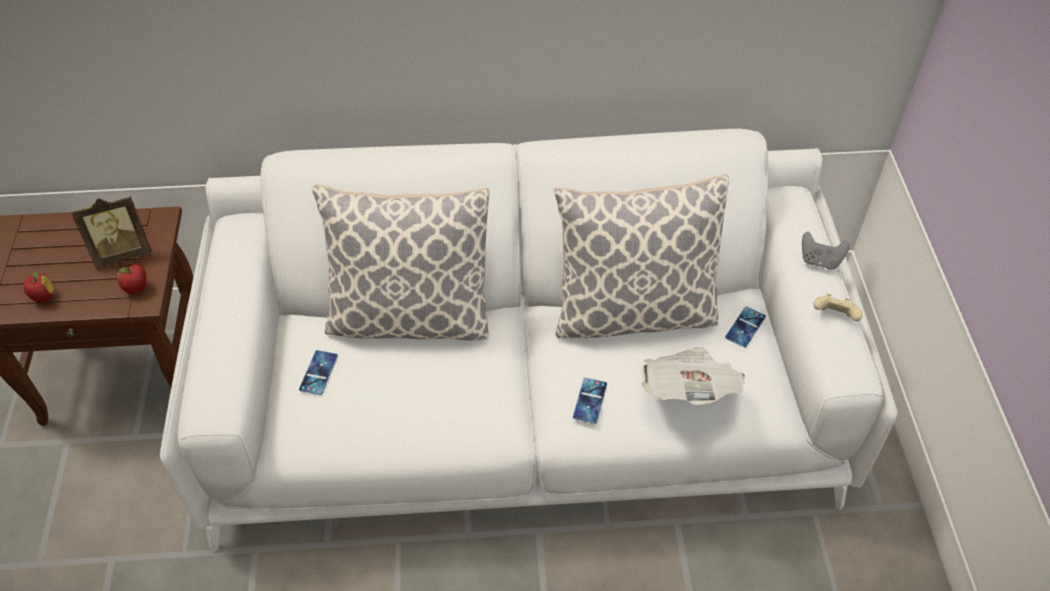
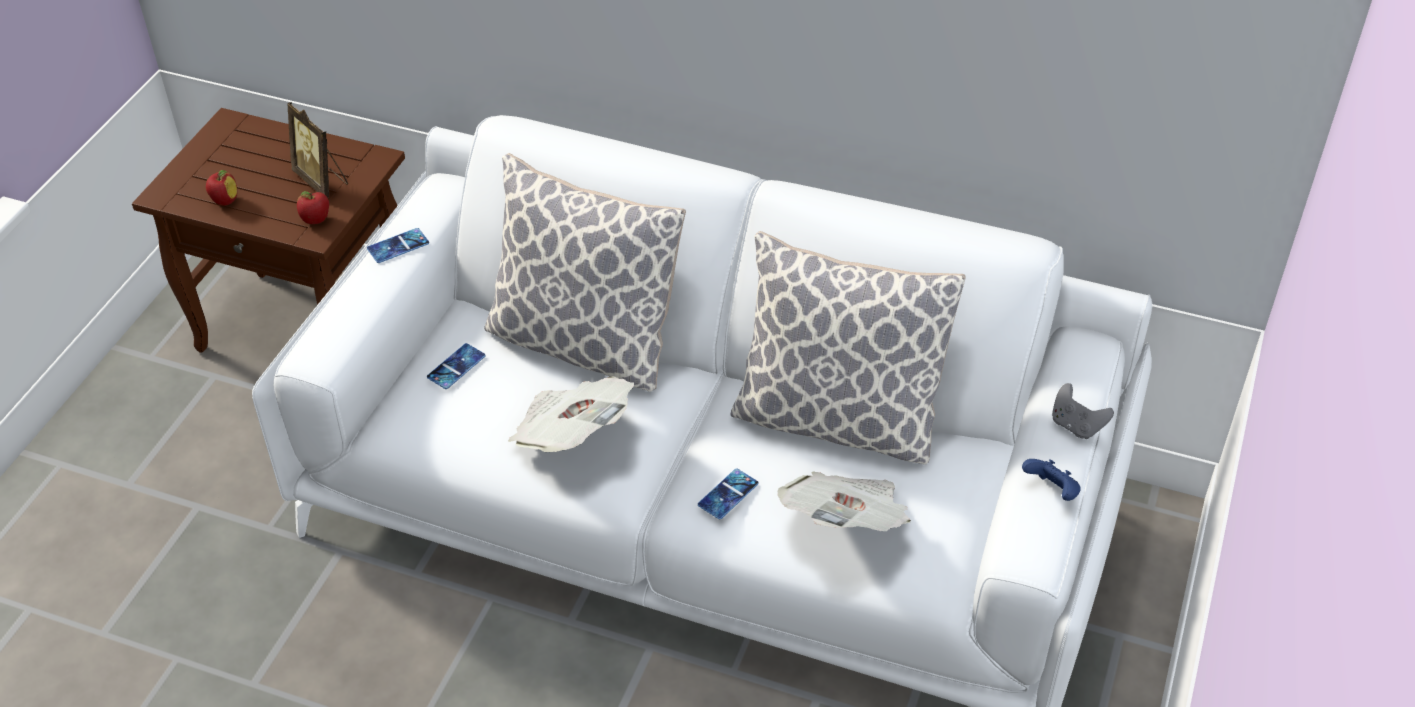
camera: 25 degrees right, 5 degrees down
picture frame [71,196,152,267] -> picture frame turned 45 degrees clockwise [287,102,348,198]
phone [725,306,766,348] -> phone moved to [367,228,429,263]
beige game controller [813,294,863,321] -> blue game controller [1022,459,1081,501]
none -> newspaper [508,376,634,452]

